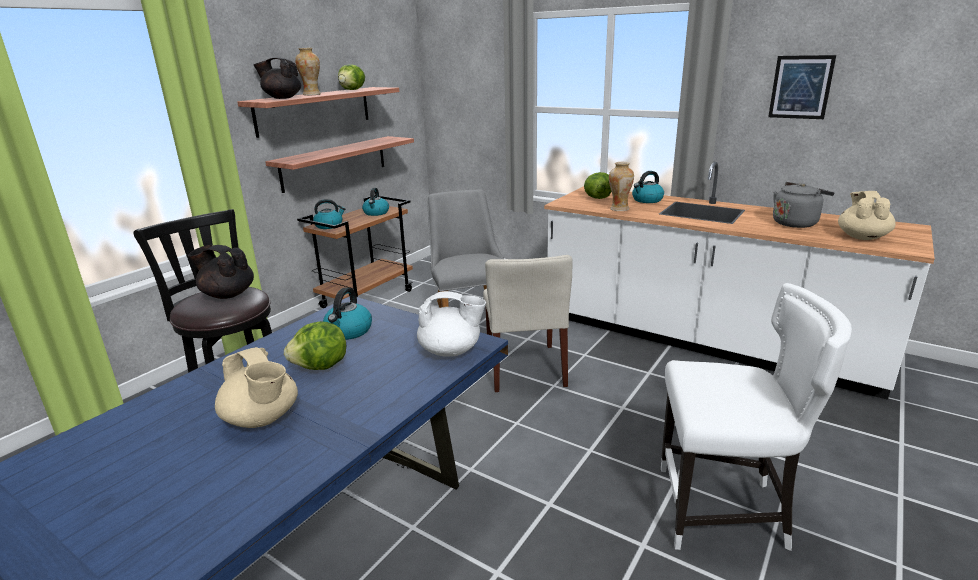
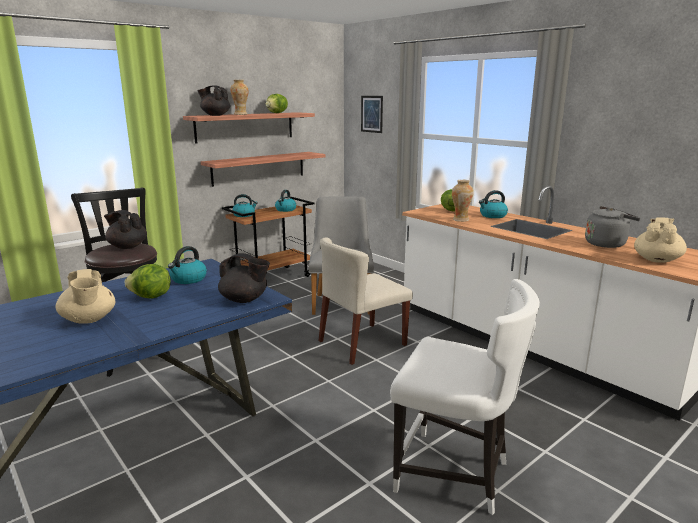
camera: 15 degrees right, 5 degrees down
white teapot [417,291,486,357] -> black teapot [218,253,270,303]
beige chair [483,255,573,392] -> beige chair turned 45 degrees clockwise [318,237,413,365]
picture [768,55,836,119] -> picture moved to [361,96,383,133]

